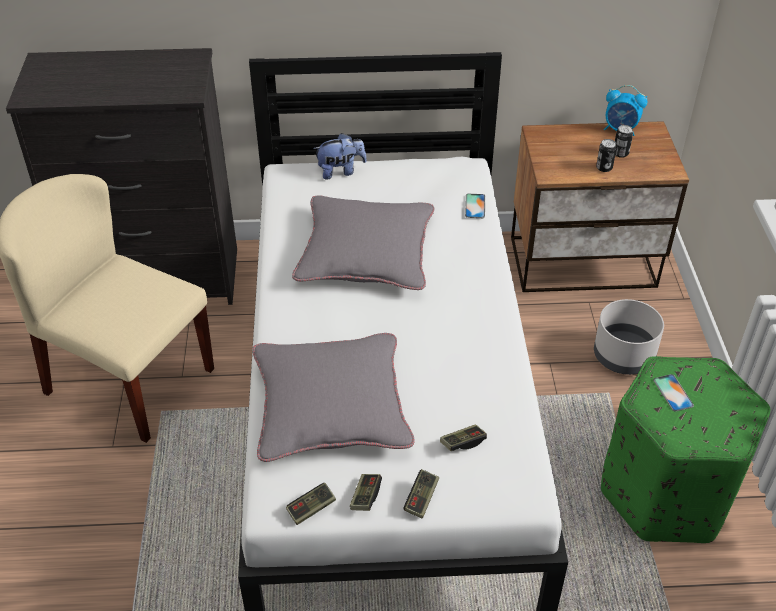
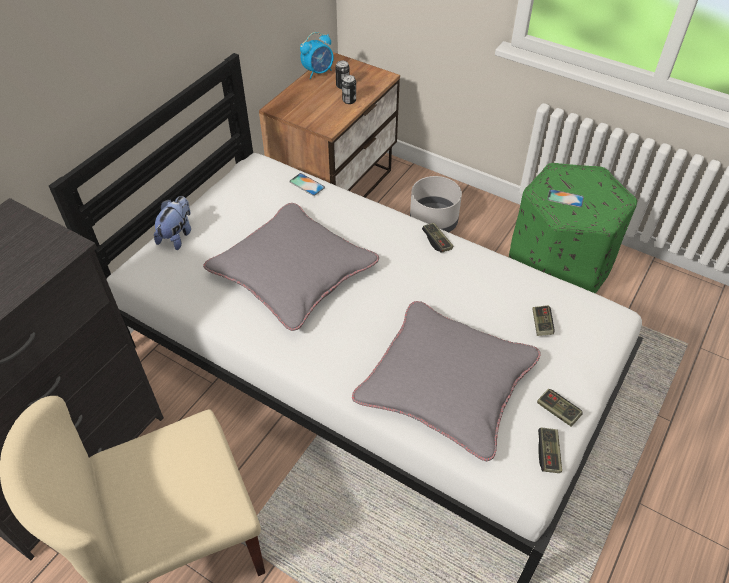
camera: 55 degrees left, 5 degrees up
game controller [404,469,440,518] -> game controller moved to [422,223,454,253]

